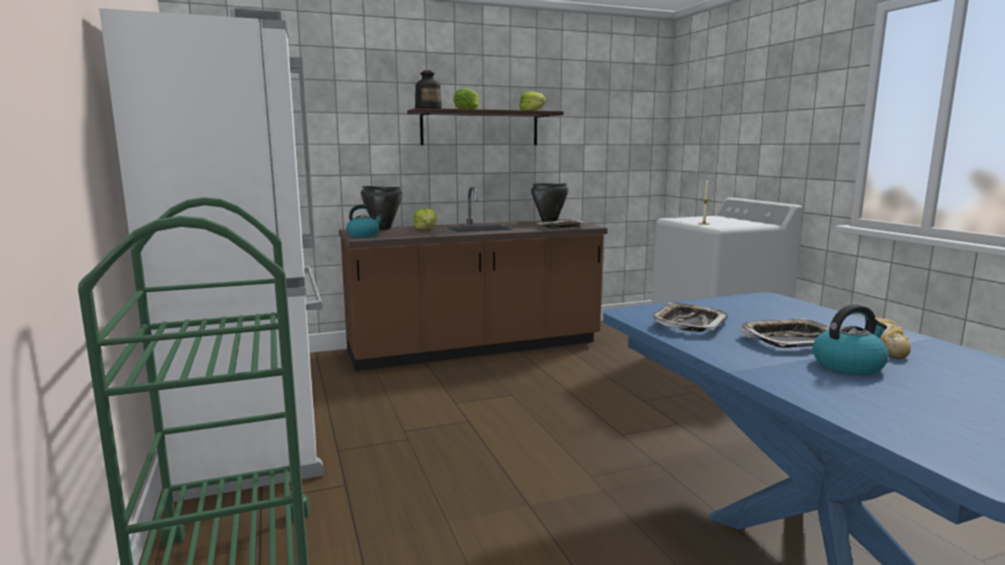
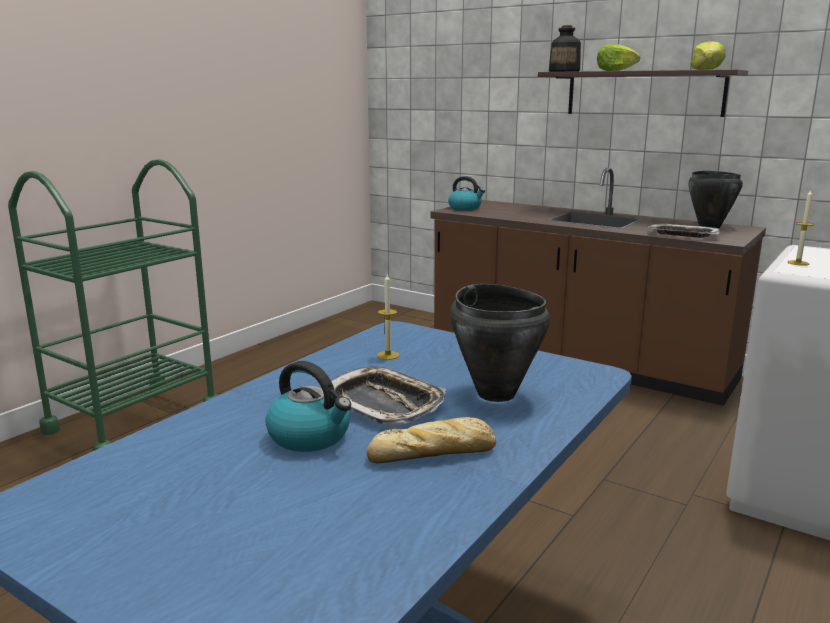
camera: 55 degrees right, 5 degrees up
white fridge [99,8,324,502] -> none
black cooking pot [361,186,402,230] -> black cooking pot moved to [450,284,550,402]
lettuce [413,208,437,230] -> none
tray [652,303,728,332] -> candle [377,274,399,360]

